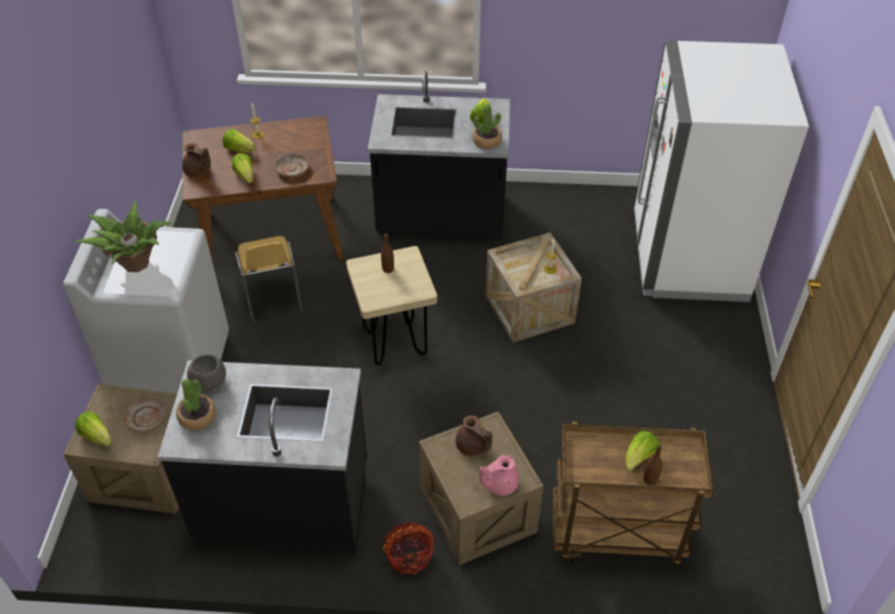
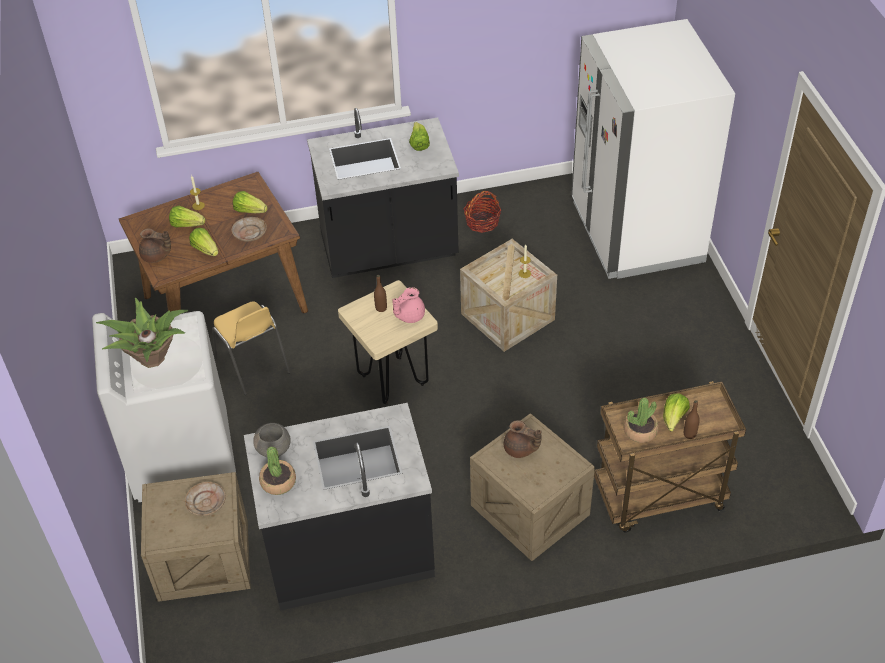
camera: 15 degrees left, 0 degrees up
lettuce [75,411,112,446] -> lettuce moved to [233,191,268,213]
basket [383,522,434,575] -> basket moved to [464,191,501,233]
potted plant [473,105,502,149] -> potted plant moved to [624,398,659,443]
pink teapot [479,455,519,496] -> pink teapot moved to [393,287,425,323]

